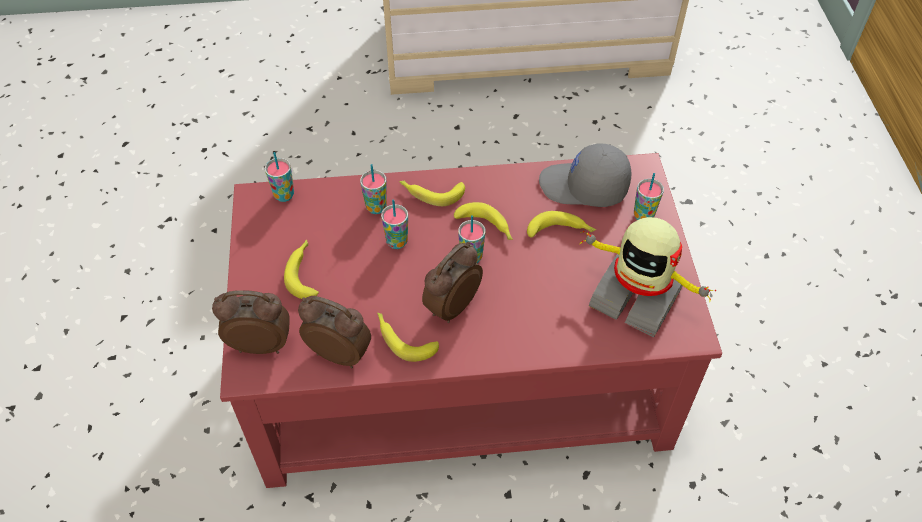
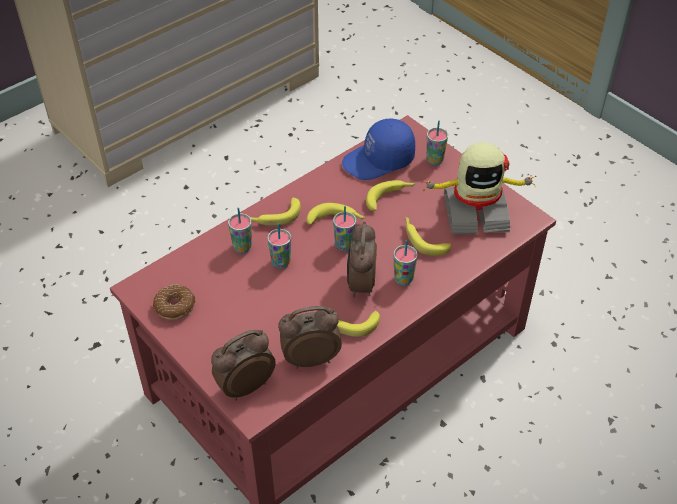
camera: 35 degrees left, 5 degrees down
cup [265,152,294,202] -> cup moved to [394,240,418,286]
banana [284,240,319,299] -> banana moved to [405,217,451,256]
grey cap [539,143,632,207] -> blue cap [342,119,415,180]
none -> donut [153,284,195,320]

